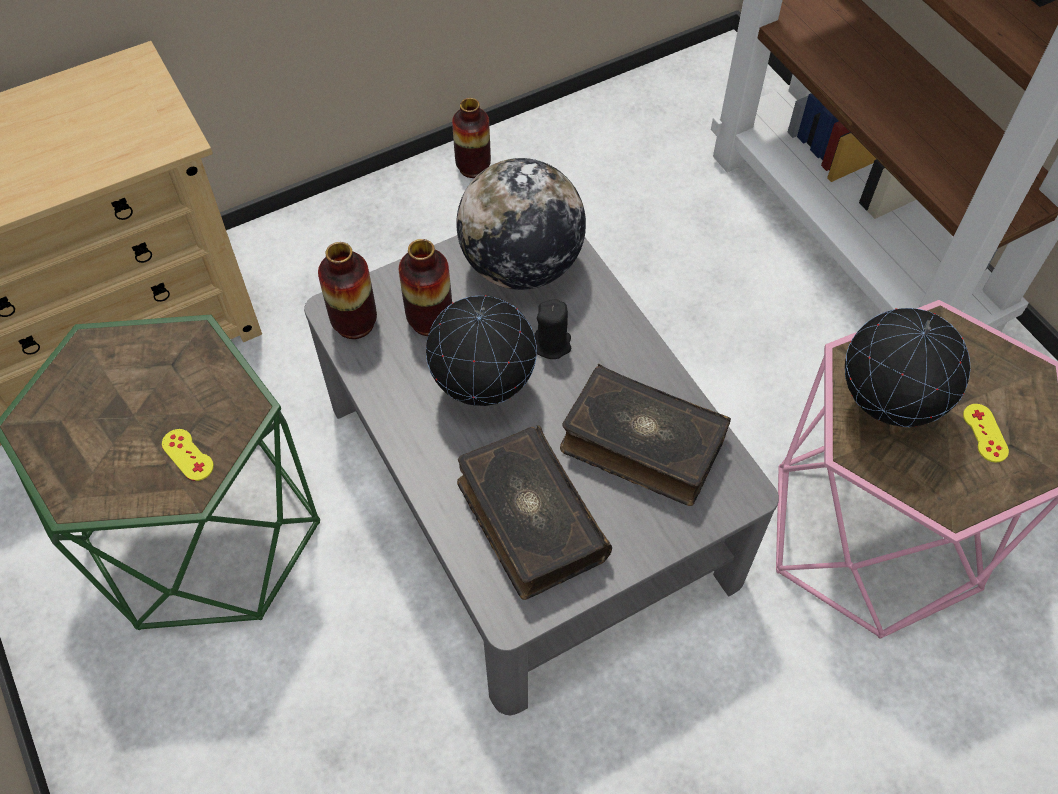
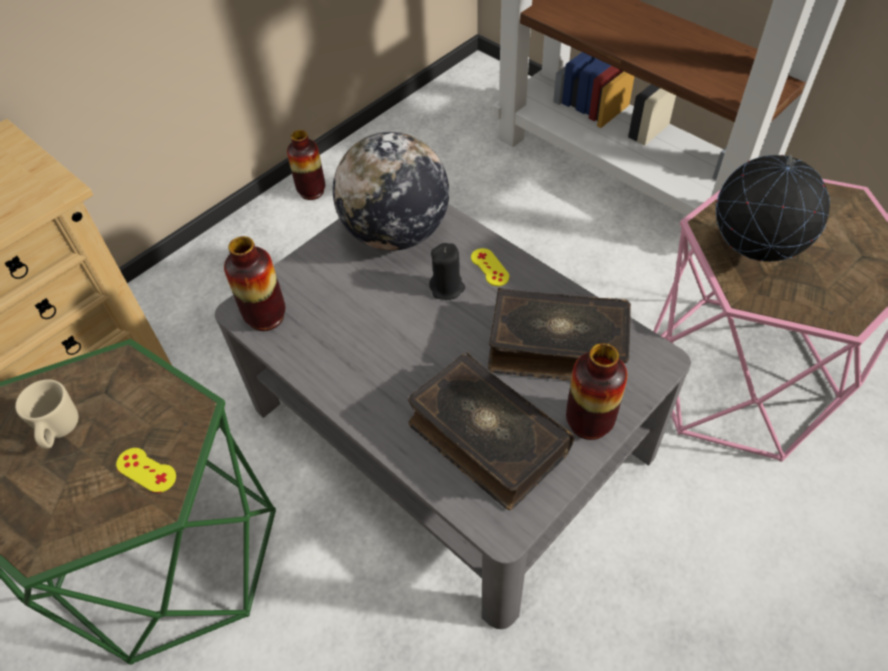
camera: 15 degrees left, 5 degrees down
vase [399,239,452,336] -> vase moved to [566,343,627,440]
globe [426,295,537,406] -> none
yellow game controller [963,404,1009,462] -> yellow game controller moved to [471,248,510,286]
none -> beige mug [15,379,79,449]

